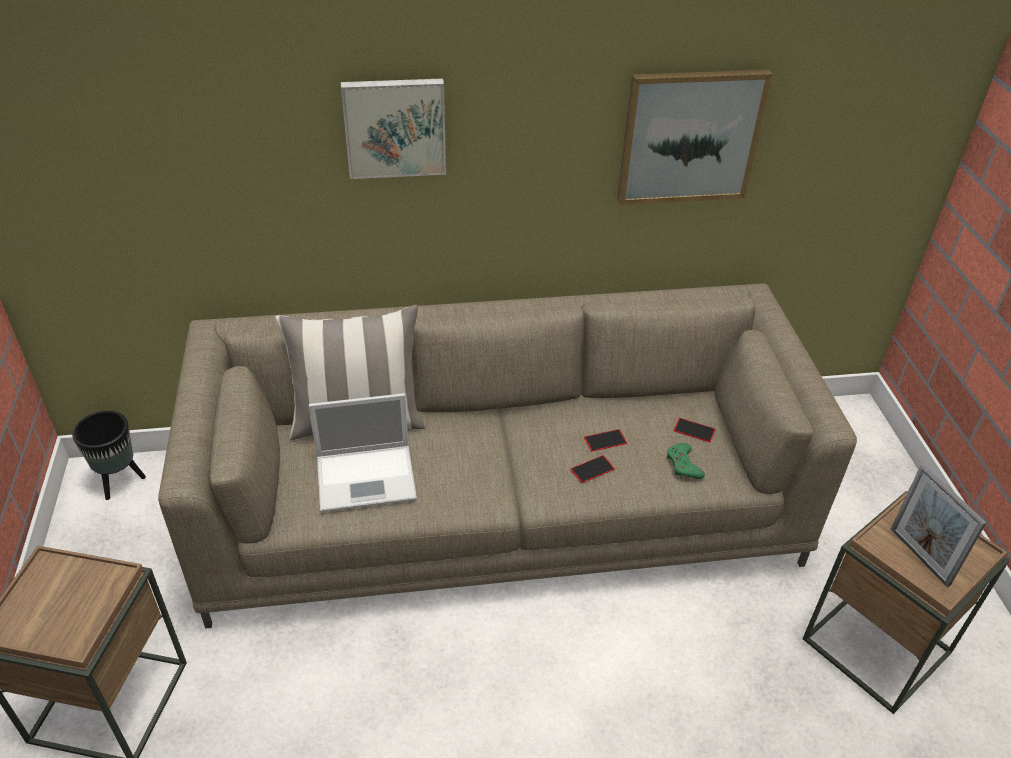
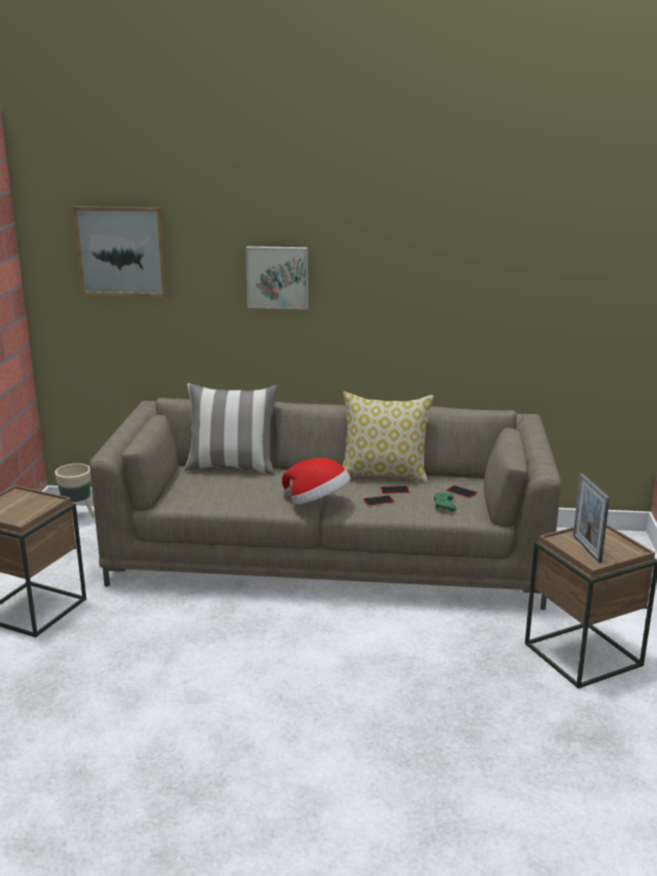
camera: 15 degrees right, 20 degrees down
black planter [72,411,146,500] -> beige planter [55,463,95,518]
laptop [309,393,417,512] -> none
picture [617,70,773,205] -> picture moved to [73,206,168,297]
none -> hat [282,458,351,504]
none -> pillow [342,392,434,484]

